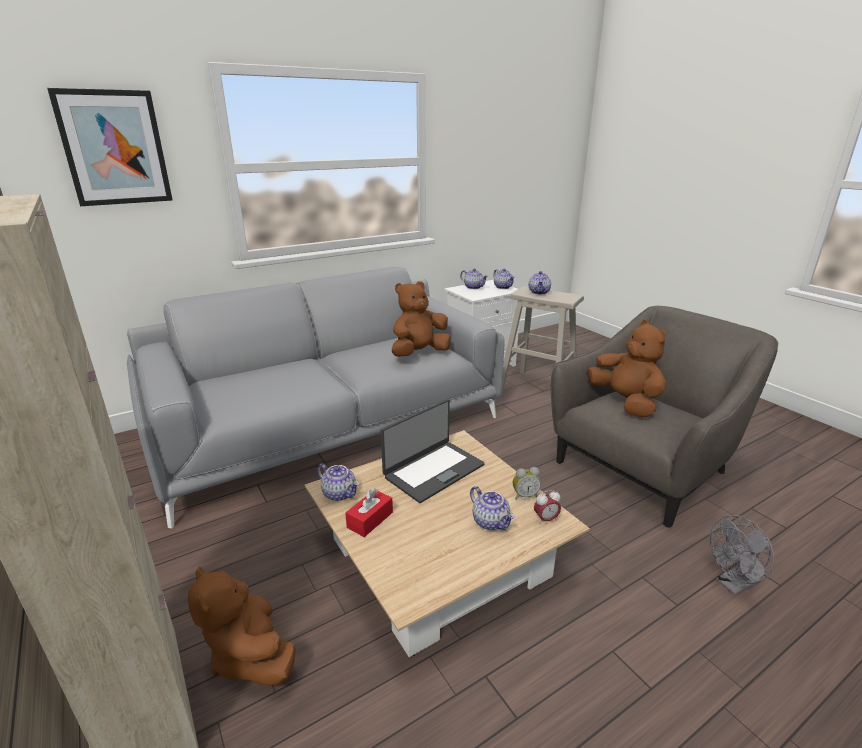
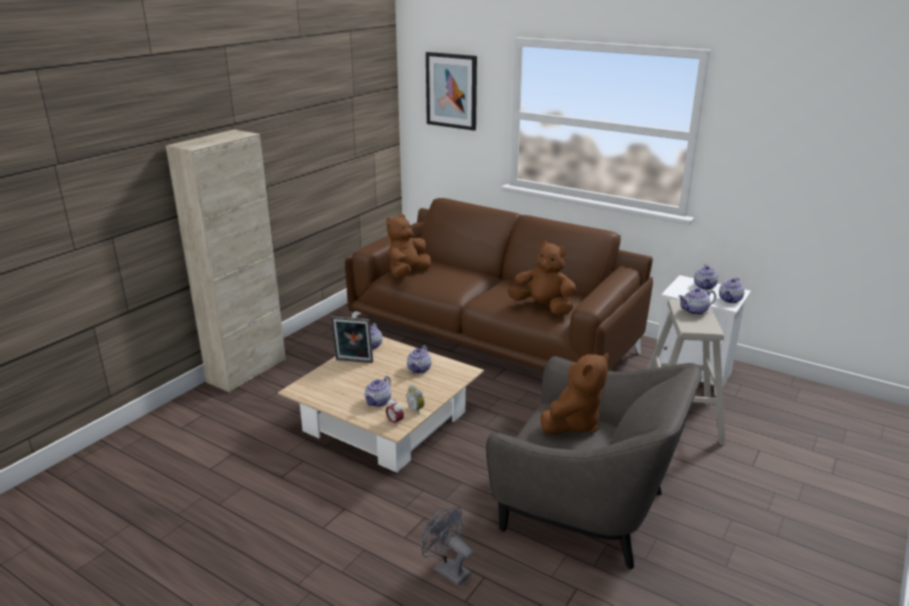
camera: 65 degrees right, 0 degrees up
grey sofa [127,267,505,528] -> brown sofa [345,198,653,371]
brown plush toy [188,566,296,685] -> brown plush toy moved to [386,214,431,278]
red tissue box [345,488,393,537] -> picture frame [331,316,373,363]
laptop [381,399,485,503] -> teapot [407,345,432,374]

